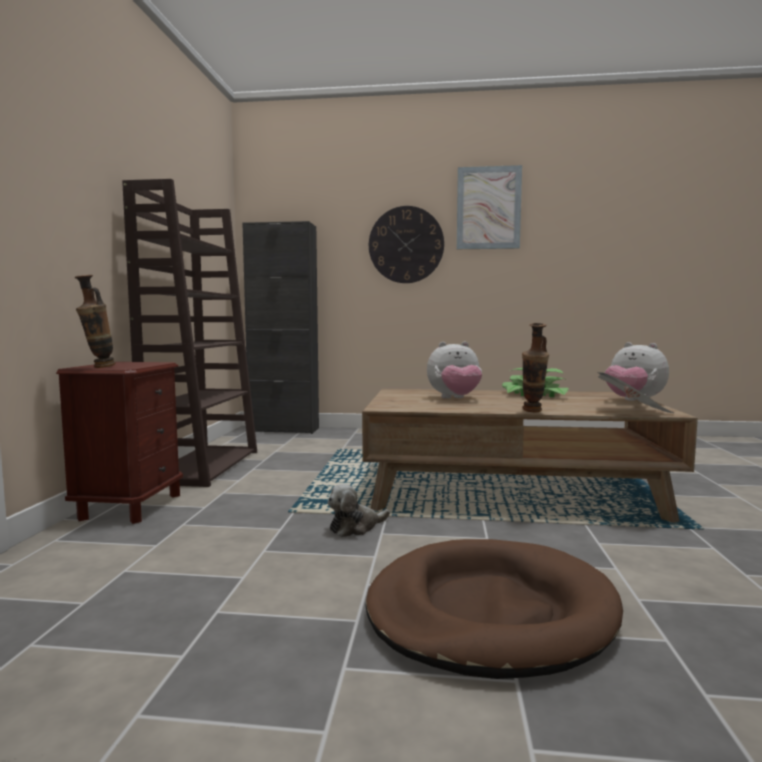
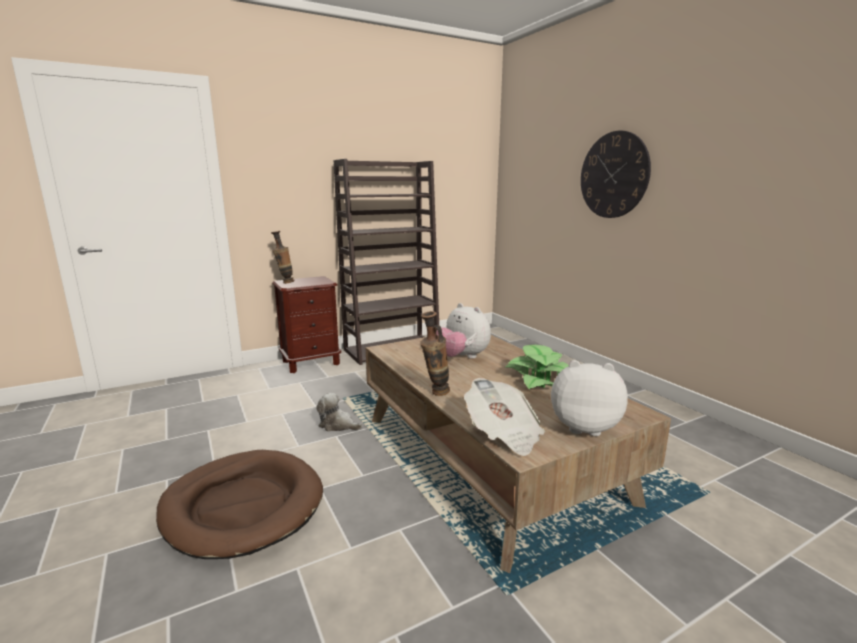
camera: 55 degrees right, 10 degrees up
black cabinet [242,221,319,434] -> none
picture [457,165,522,249] -> none
plush toy [605,342,669,402] -> plush toy turned 90 degrees clockwise [551,360,628,436]

